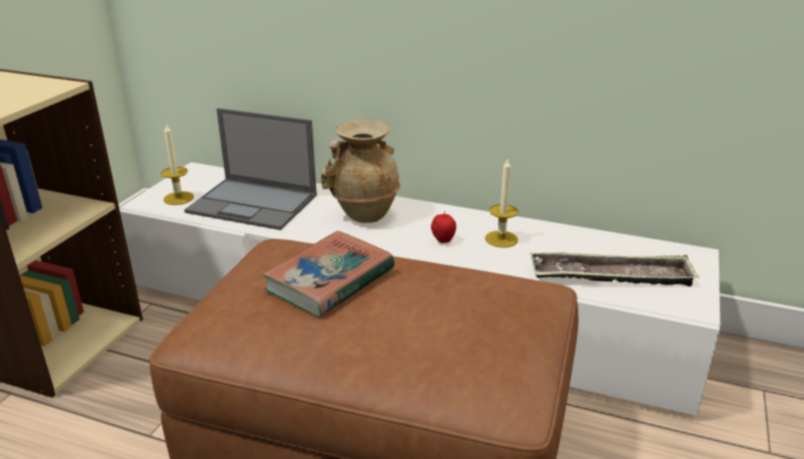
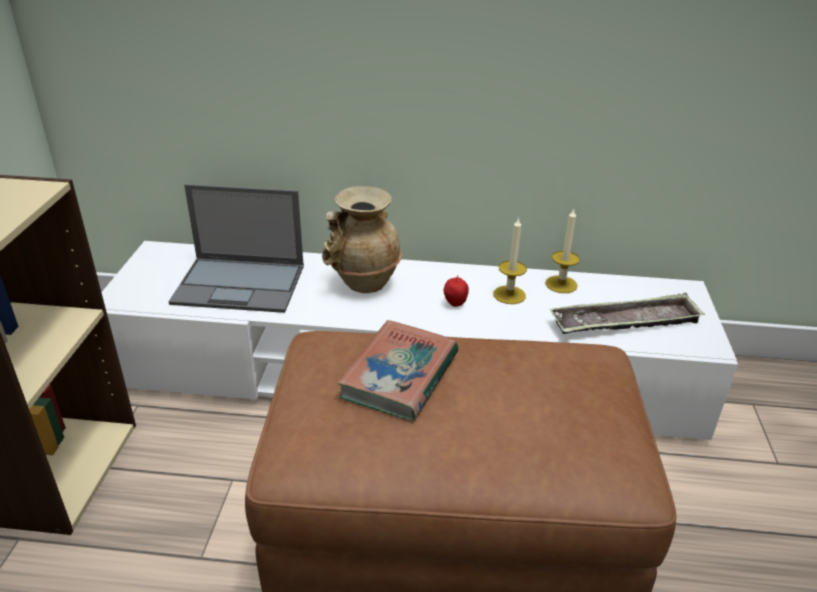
camera: 15 degrees left, 5 degrees up
candle [161,123,194,205] -> candle moved to [545,209,580,293]

